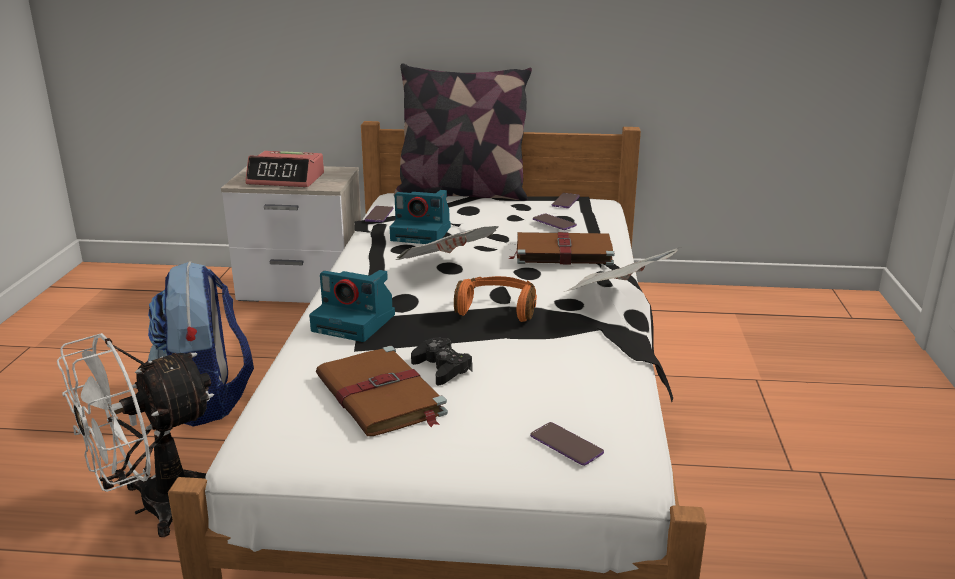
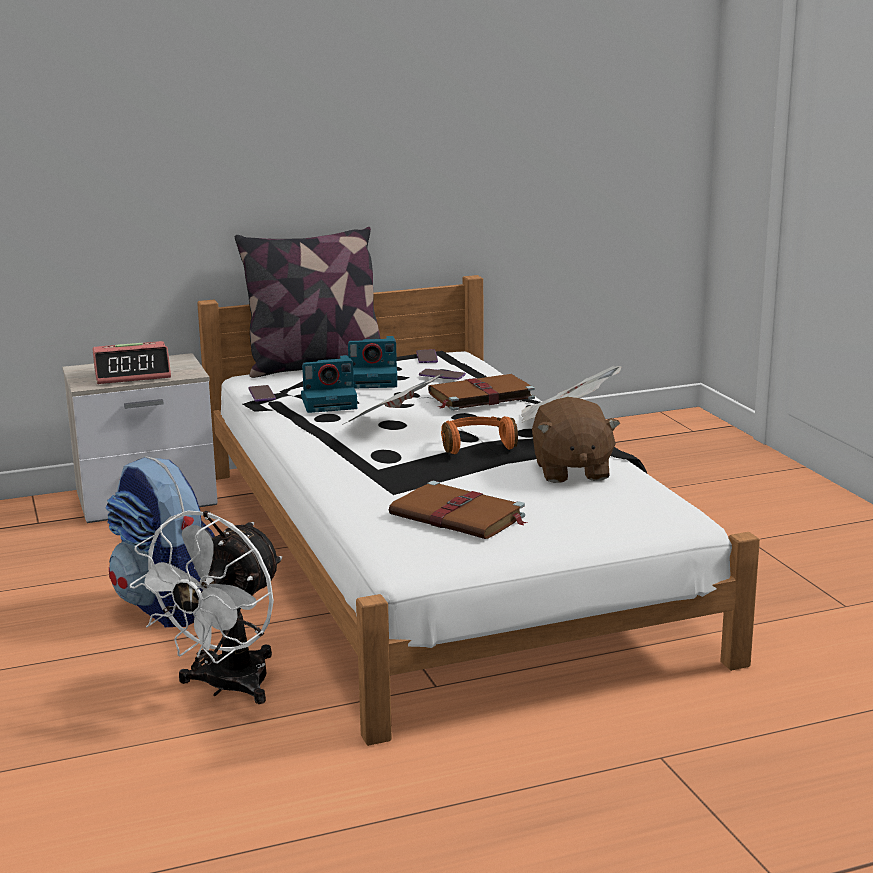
camera: 25 degrees left, 5 degrees down
camera [309,270,395,342] -> camera moved to [348,336,397,389]
black game controller [411,337,473,386] -> none
phone [530,422,604,466] -> none
none -> brown plush toy [532,397,620,483]

